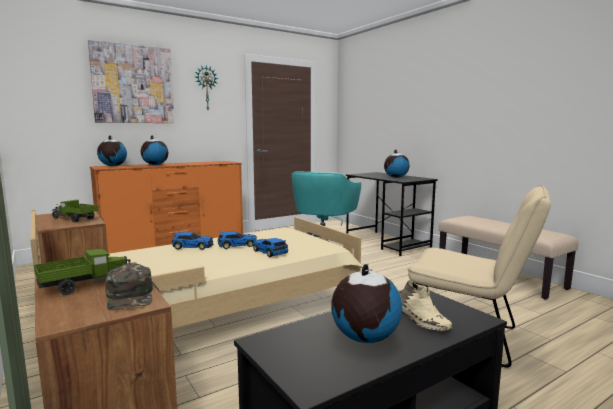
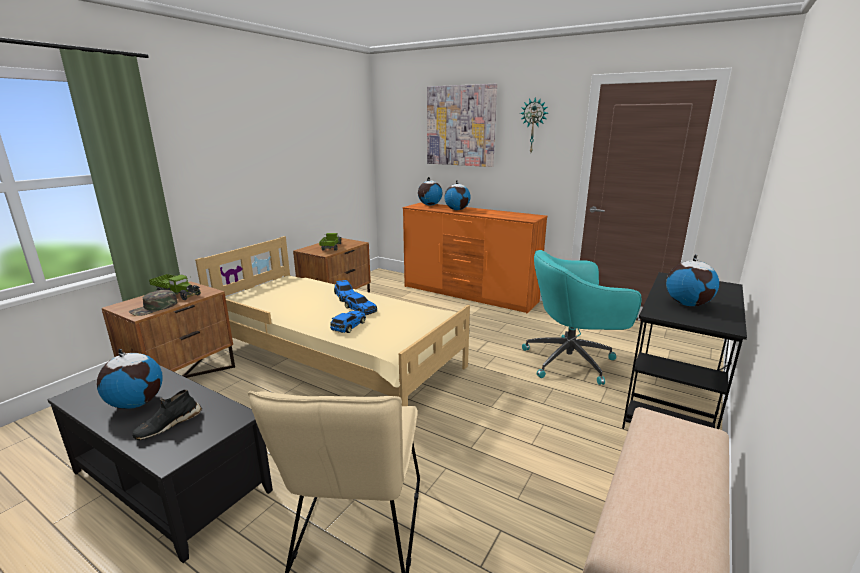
camera: 65 degrees right, 10 degrees up
beige shoe [400,280,452,330] -> black shoe [132,390,202,440]

